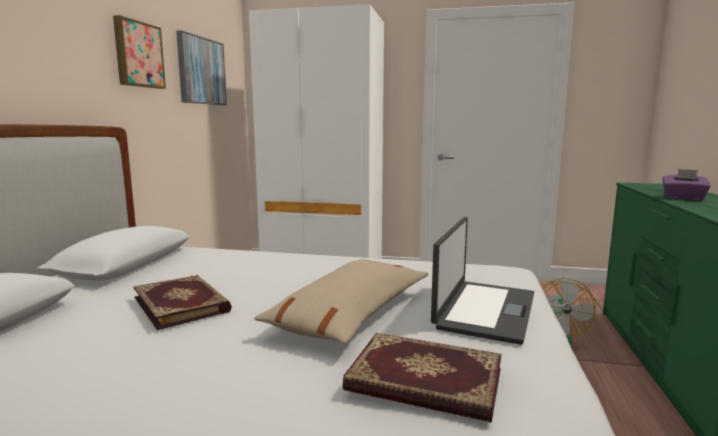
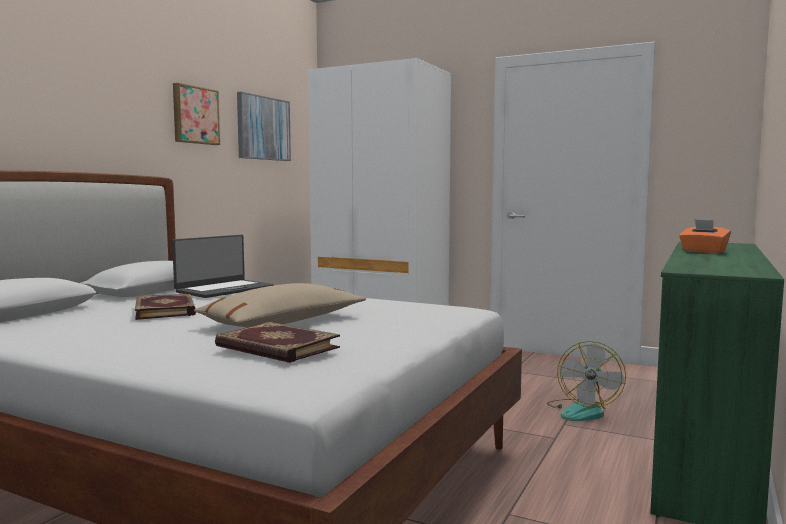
camera: 15 degrees right, 5 degrees down
laptop [431,217,534,345] -> laptop moved to [172,235,274,298]
purple tissue box [662,169,711,200] -> orange tissue box [679,219,731,253]

